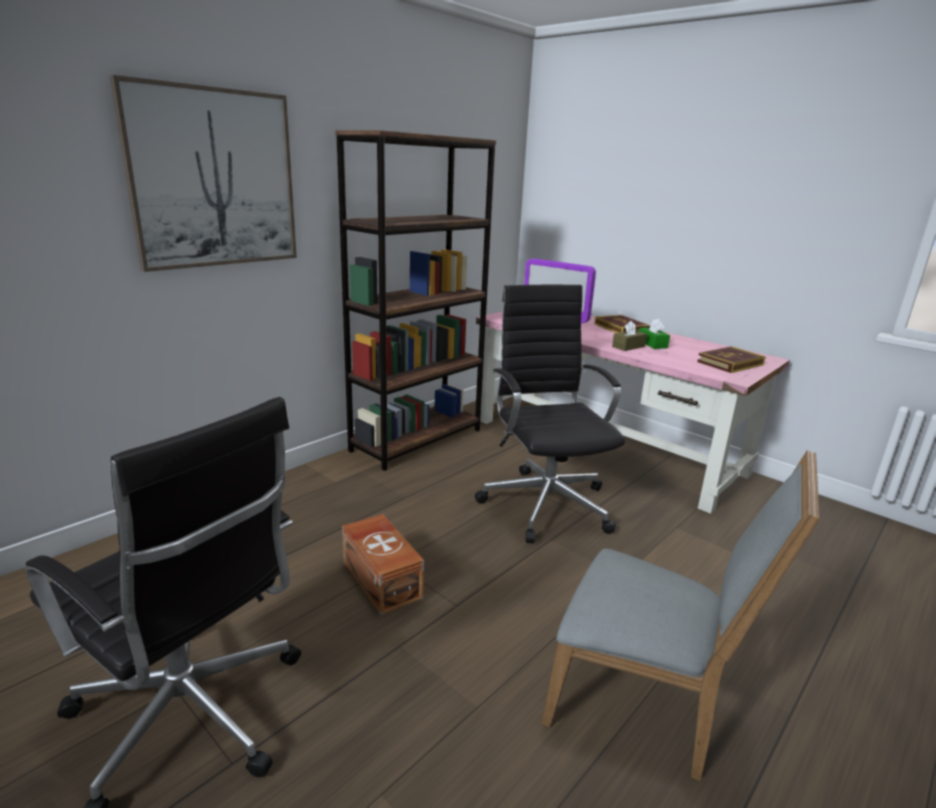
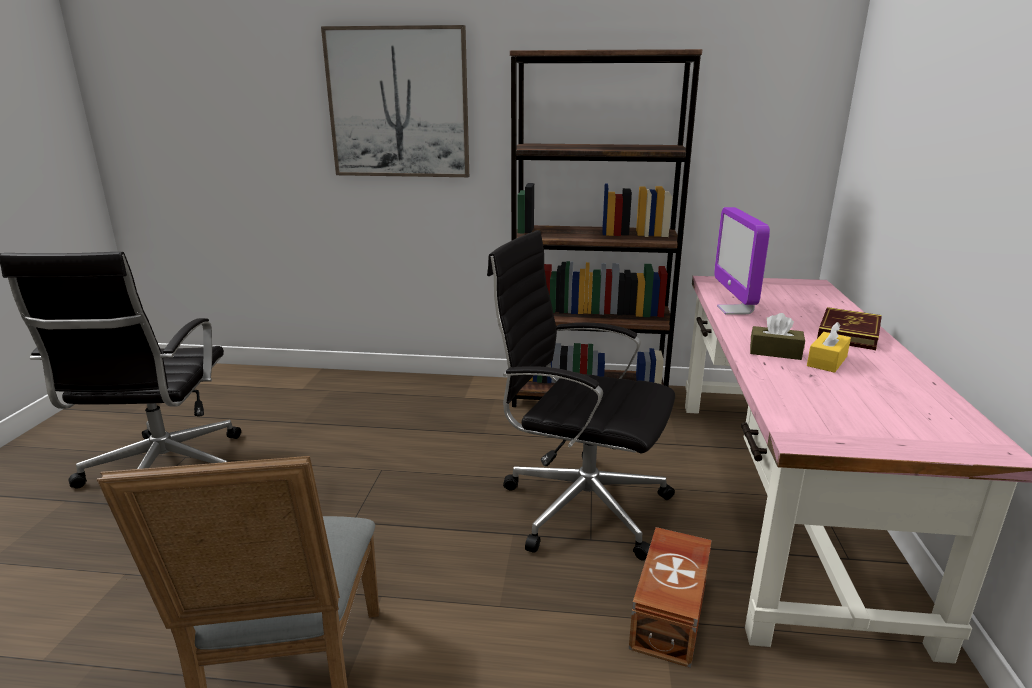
camera: 55 degrees right, 0 degrees up
brown storage box [342,514,424,615] -> brown storage box moved to [629,527,712,668]
black office chair [475,285,625,543] -> black office chair turned 105 degrees counterclockwise [487,230,675,561]
green tissue box [639,319,670,349] -> yellow tissue box [807,322,851,373]
book [697,346,766,373] -> none

